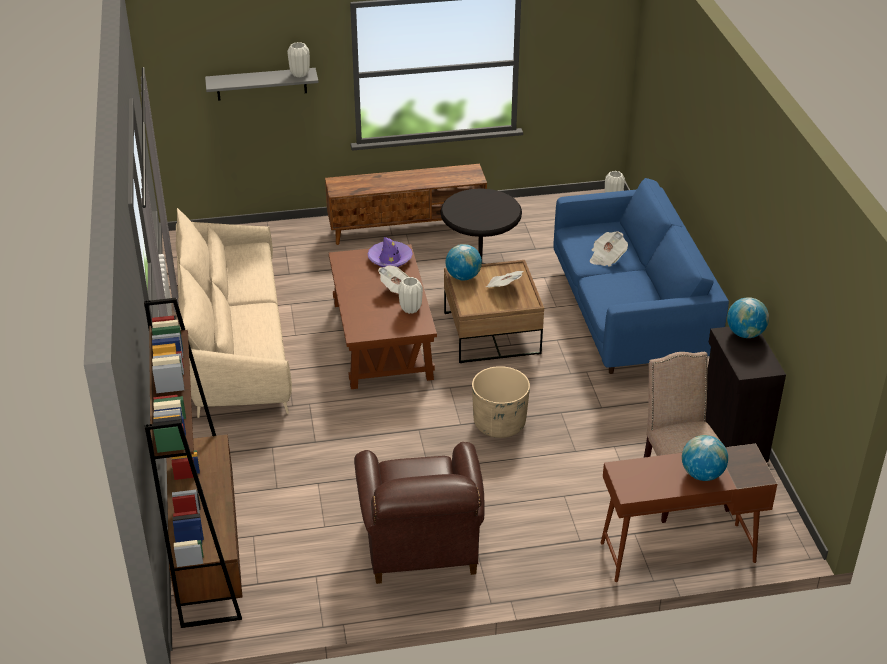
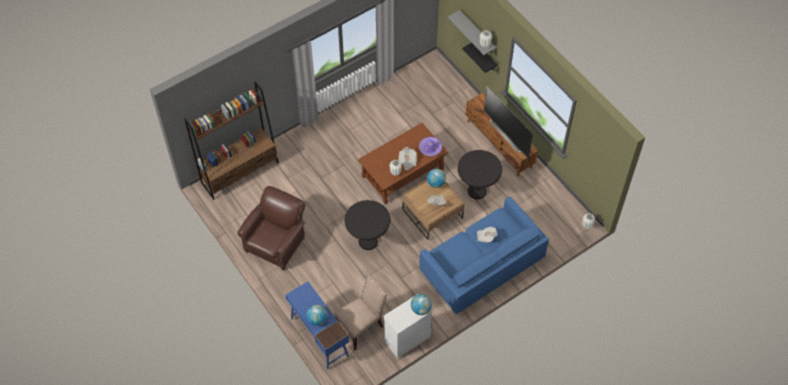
camera: 65 degrees right, 20 degrees up
beige sofa [176,208,292,418] -> none
brown armchair [354,442,485,584] -> brown armchair turned 150 degrees clockwise [237,186,306,270]
beige planter [472,366,530,438] -> black side table [345,200,390,250]
brown desk [601,444,777,582] -> blue desk [285,281,349,369]
black cabinet [706,327,786,462] -> white cabinet [383,294,432,358]
none -> black shelf [463,43,498,73]
none -> television [484,86,533,159]

